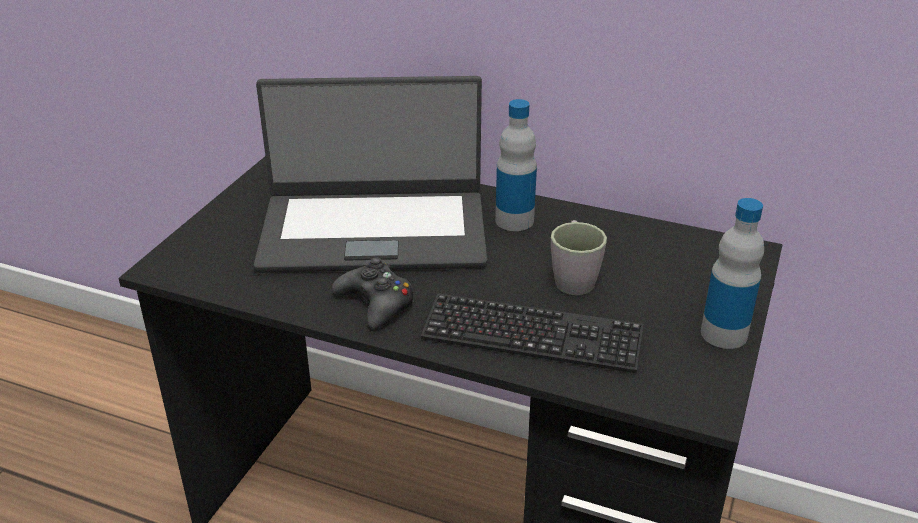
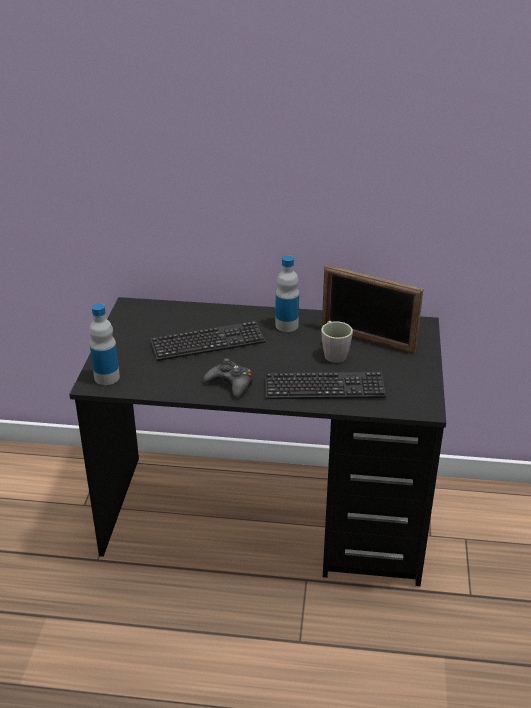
camera: 15 degrees left, 0 degrees up
laptop [254,76,487,273] -> keyboard [150,321,265,361]
bottle [701,198,764,349] -> bottle moved to [89,303,120,385]
none -> picture frame [322,265,423,354]

